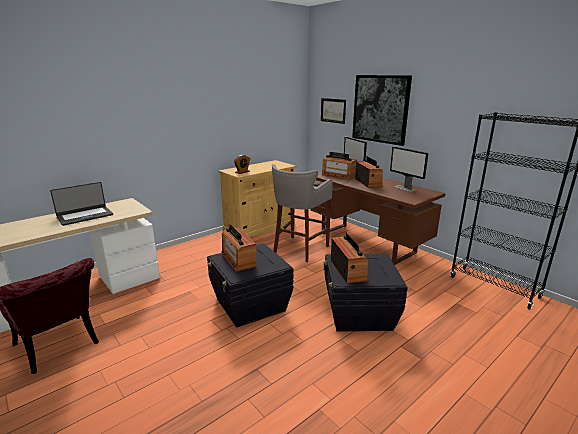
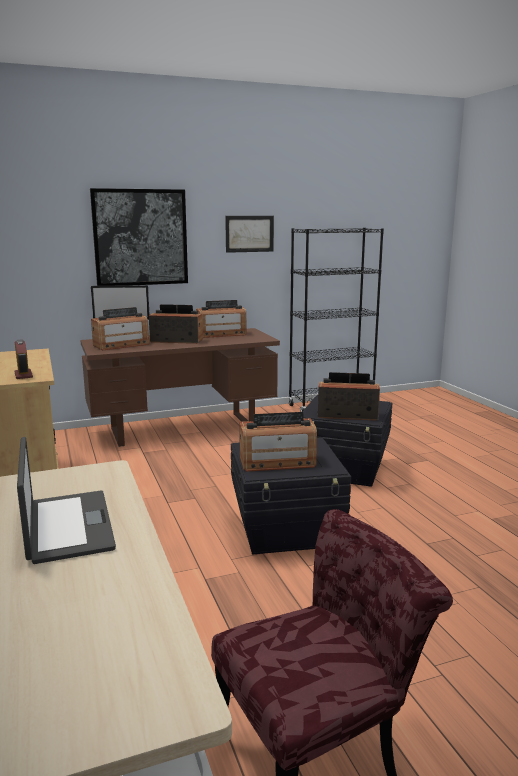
camera: 70 degrees left, 5 degrees down
grey stool [272,164,333,262] -> none
picture [321,98,346,124] -> picture moved to [225,216,274,253]
monitor [390,147,428,192] -> radio [196,300,247,338]

